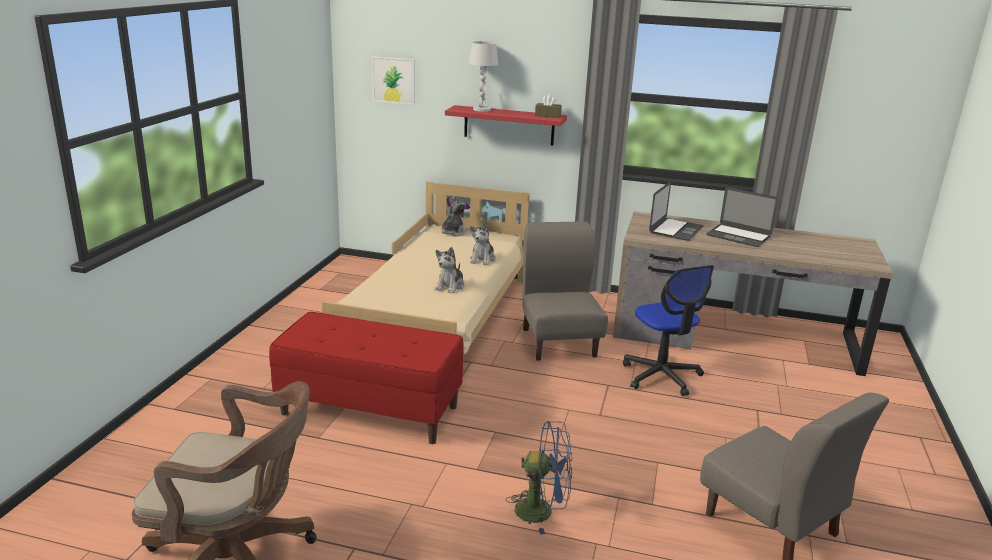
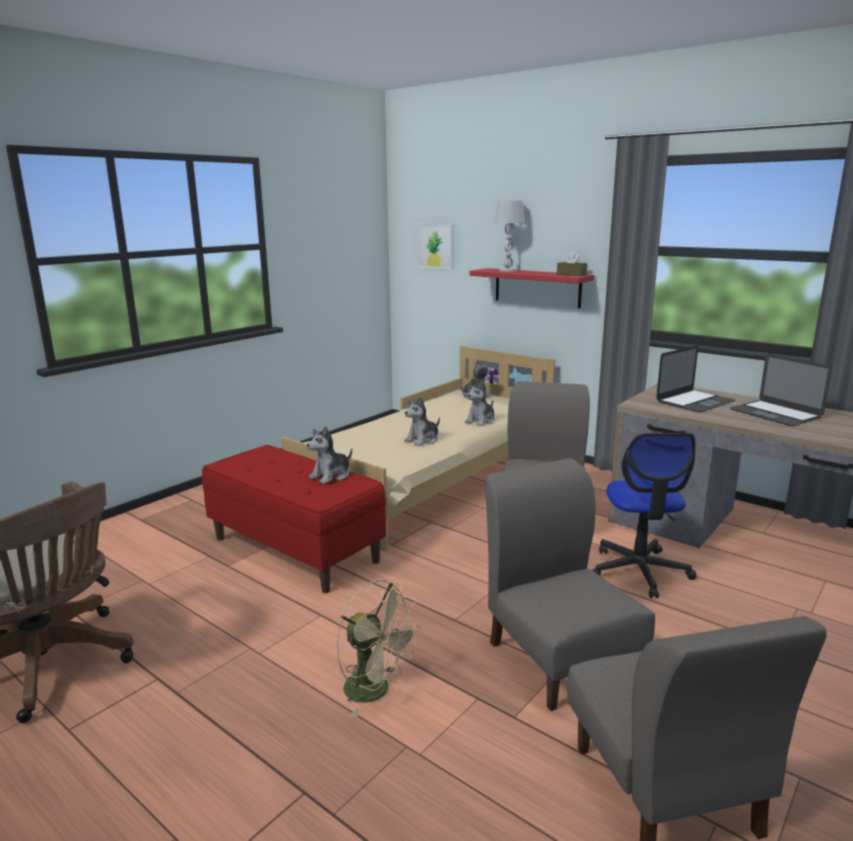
camera: 25 degrees right, 5 degrees down
blue fan [506,421,572,535] -> beige fan [336,580,421,718]
none -> plush toy [307,426,352,484]
none -> grey chair [486,458,655,711]

